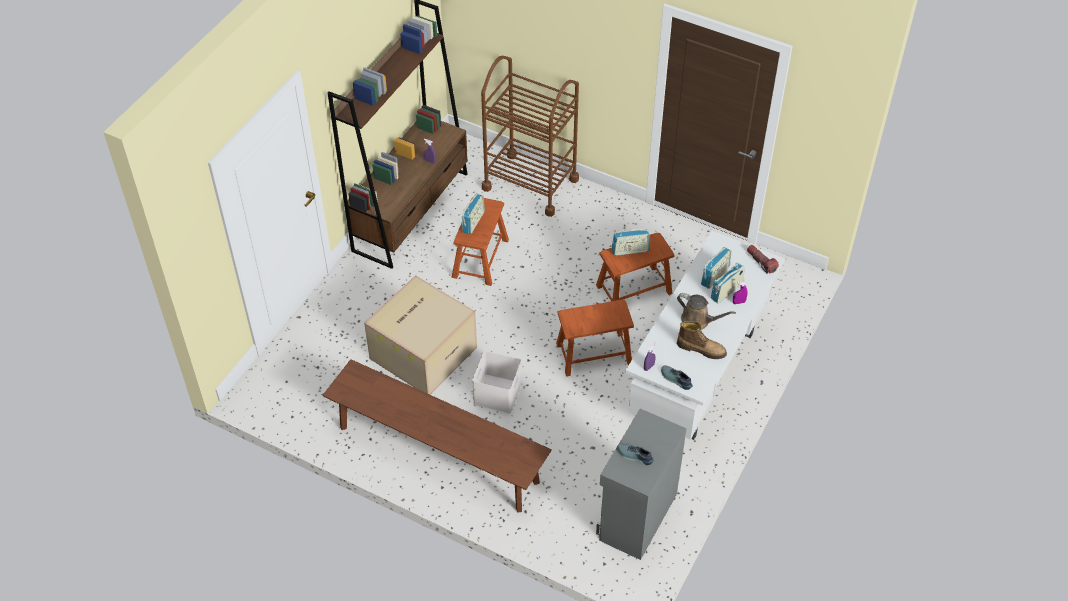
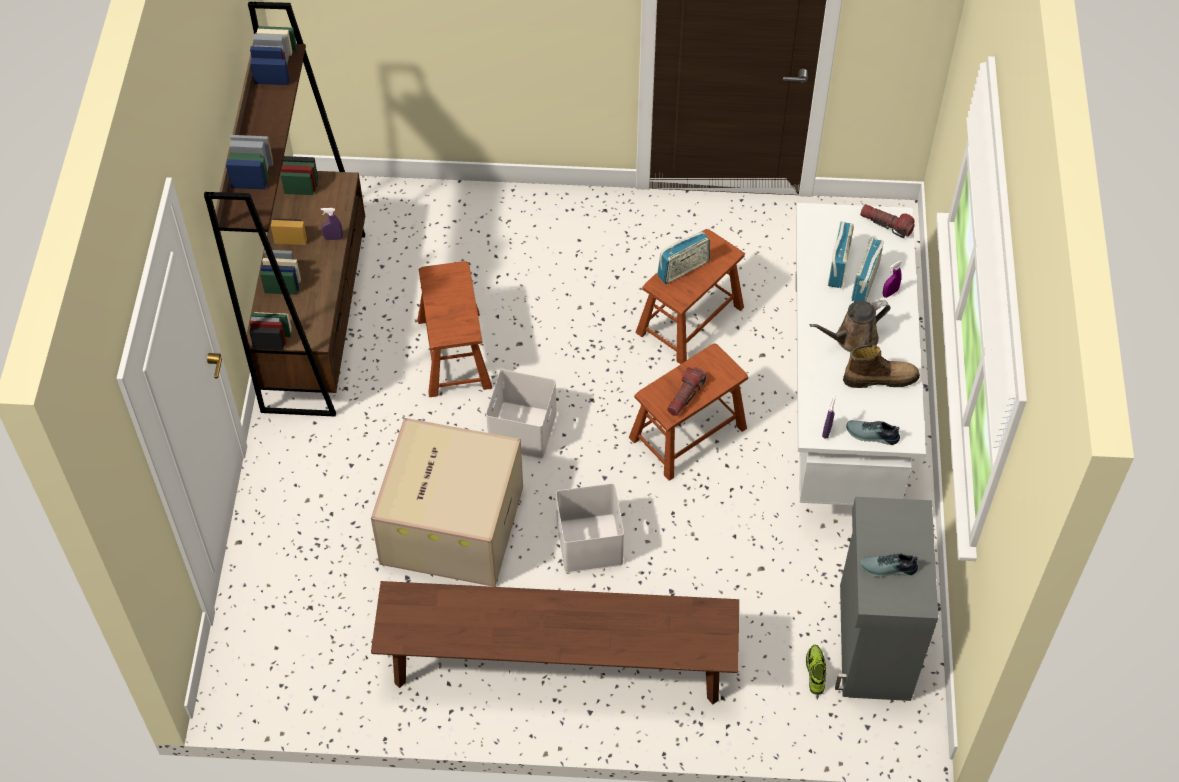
camera: 25 degrees left, 5 degrees up
radio [462,193,485,235] -> none
brown cart [481,56,579,217] -> none
brown watering can [677,293,736,330] -> brown watering can turned 150 degrees clockwise [809,300,890,352]
none -> white storage box [486,369,557,459]
none -> flashlight [667,367,706,416]
none -> shoe [806,645,827,695]

